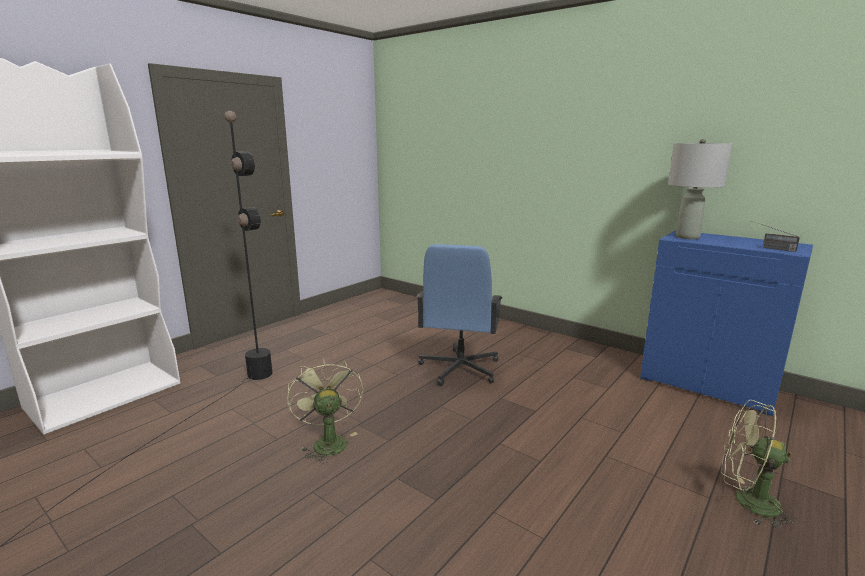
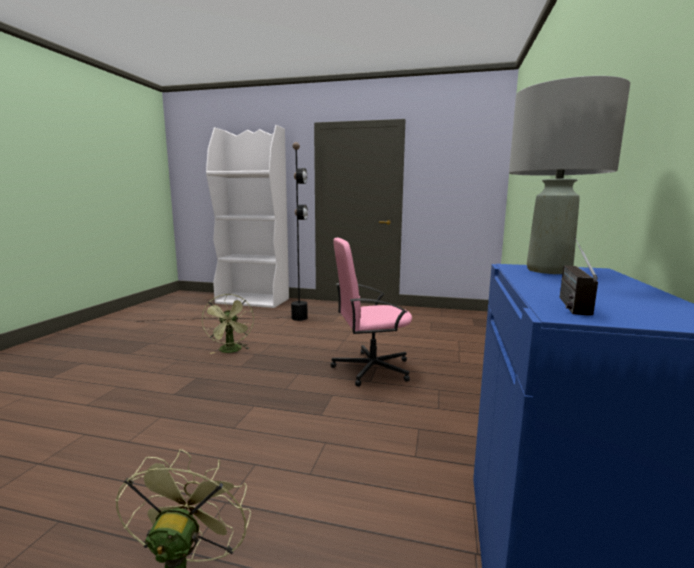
camera: 65 degrees right, 5 degrees down
green fan [287,358,363,464] -> green fan turned 120 degrees clockwise [202,294,254,354]
blue office chair [416,244,502,386] -> pink office chair [331,238,412,387]

